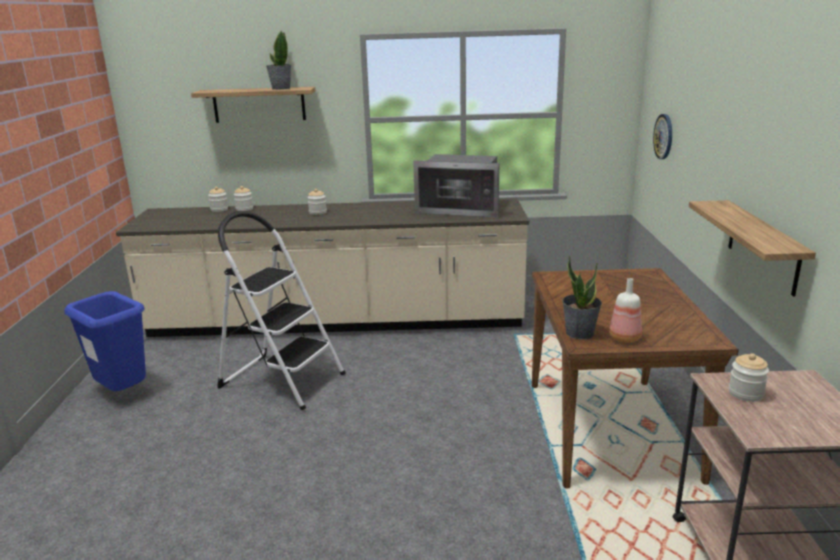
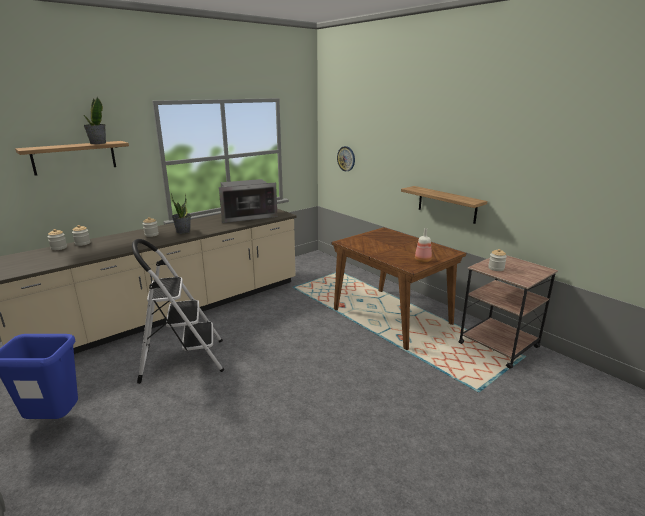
camera: 40 degrees left, 0 degrees up
potted plant [563,256,602,339] -> potted plant moved to [171,193,191,234]

